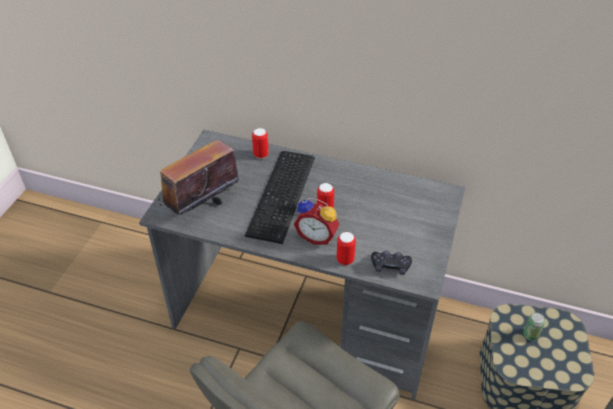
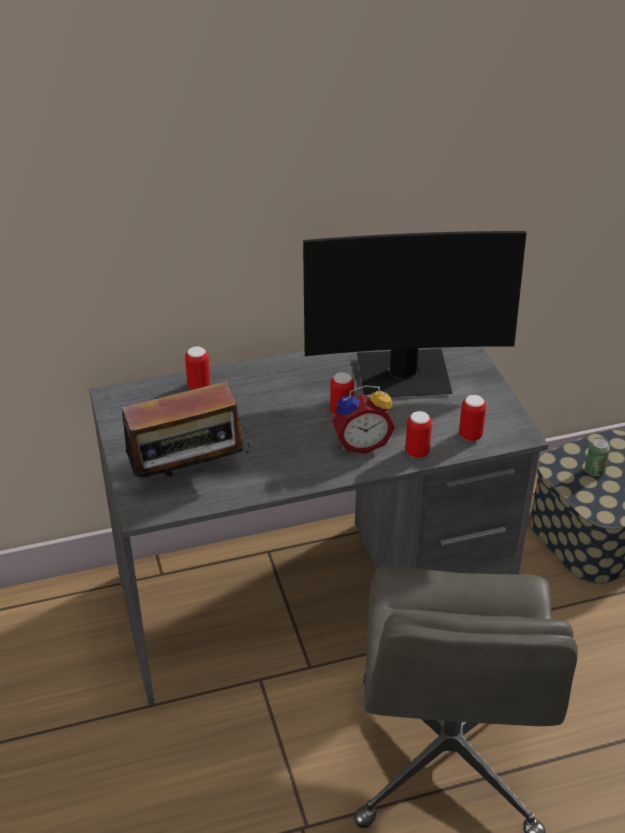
camera: 35 degrees left, 5 degrees down
radio [159,131,239,215] -> radio turned 120 degrees counterclockwise [110,381,250,482]
keyboard [245,151,315,244] -> none
black game controller [371,251,412,275] -> can [459,395,486,441]
none -> monitor [303,231,526,397]

